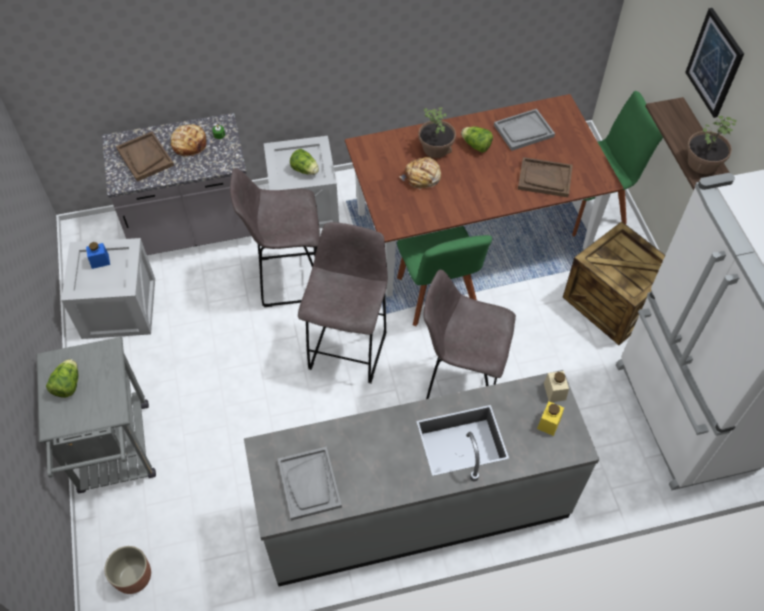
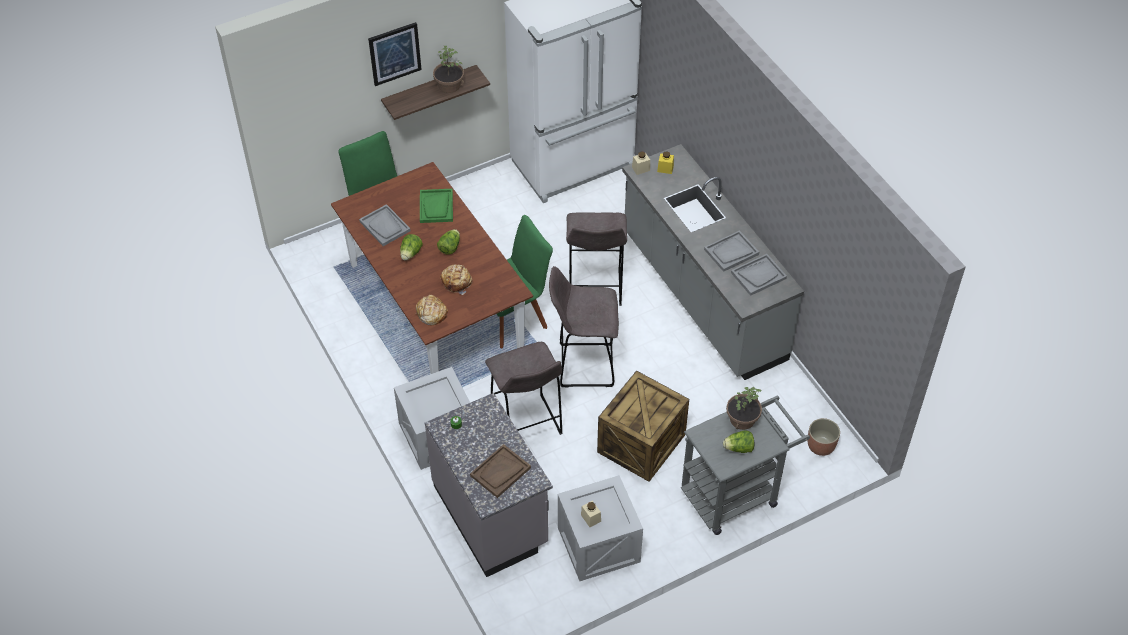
camera: 105 degrees left, 5 degrees down
blue jar [86,242,110,269] -> beige jar [581,501,601,527]
bread [171,124,213,157] -> bread moved to [415,295,448,325]
lettuce [290,149,319,175] -> lettuce moved to [437,229,460,255]
potted plant [418,107,456,158] -> potted plant moved to [726,387,762,430]
brown tray [518,157,573,197] -> green tray [420,189,453,223]
crate [563,221,665,345] -> crate moved to [597,370,689,482]
none -> grey tray [704,230,759,272]

